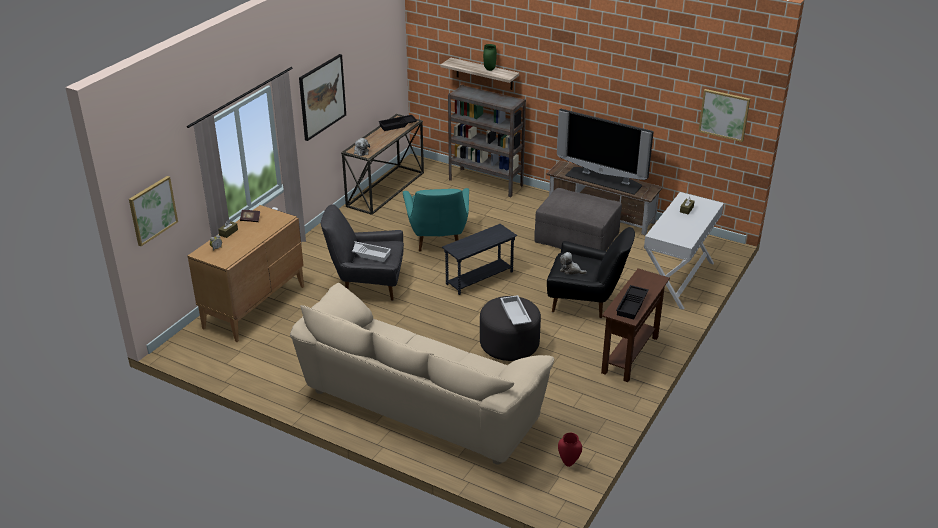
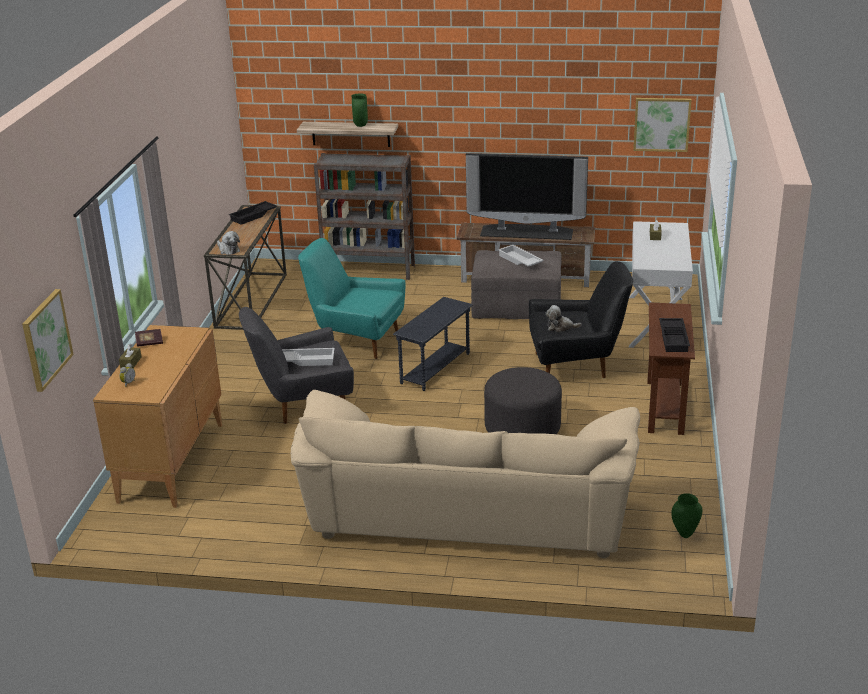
camera: 20 degrees left, 5 degrees down
picture [299,54,346,141] -> none
turquoise armchair [403,188,469,251] -> turquoise armchair turned 135 degrees clockwise [298,238,406,359]
white tray [500,295,532,325] -> white tray moved to [498,245,544,267]
red vase [558,433,582,467] -> green vase [671,493,702,538]

